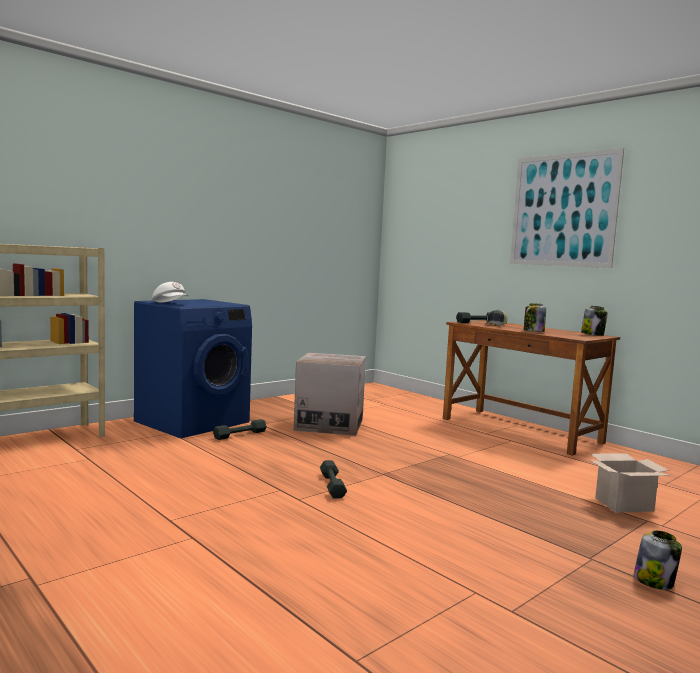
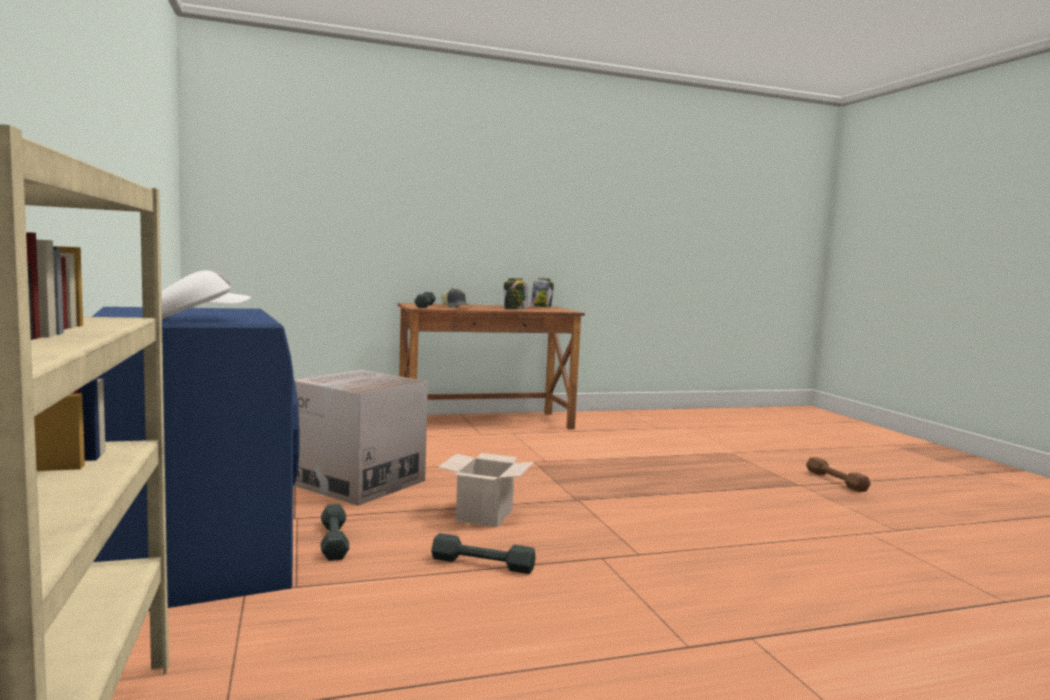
camera: 65 degrees left, 0 degrees up
grey dumbbell [320,460,347,499] -> grey dumbbell moved to [431,533,536,574]
picture [510,148,624,268] -> none
cardboard box [590,453,671,513] -> cardboard box moved to [438,453,534,527]
jar [634,530,682,590] -> brown dumbbell [806,457,871,492]

